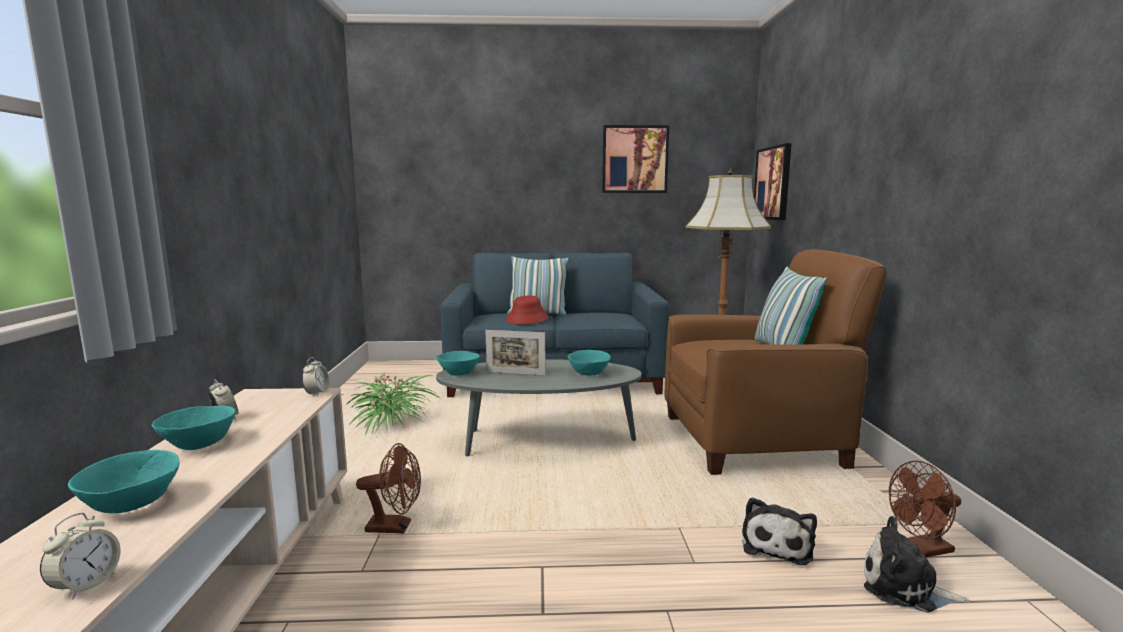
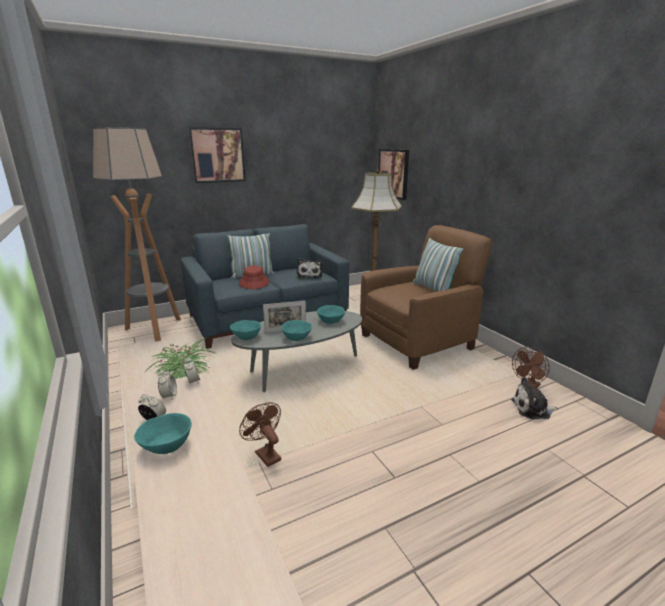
camera: 25 degrees left, 10 degrees up
alarm clock [40,513,121,599] -> alarm clock moved to [158,370,177,399]
turquoise bowl [68,450,179,513] -> turquoise bowl moved to [281,320,312,341]
brown fan [356,443,421,533] -> brown fan turned 105 degrees counterclockwise [239,402,281,467]
picture [602,125,669,193] -> picture moved to [188,127,246,183]
plush toy [742,497,817,565] -> plush toy moved to [297,258,322,279]
none -> floor lamp [93,127,181,342]

